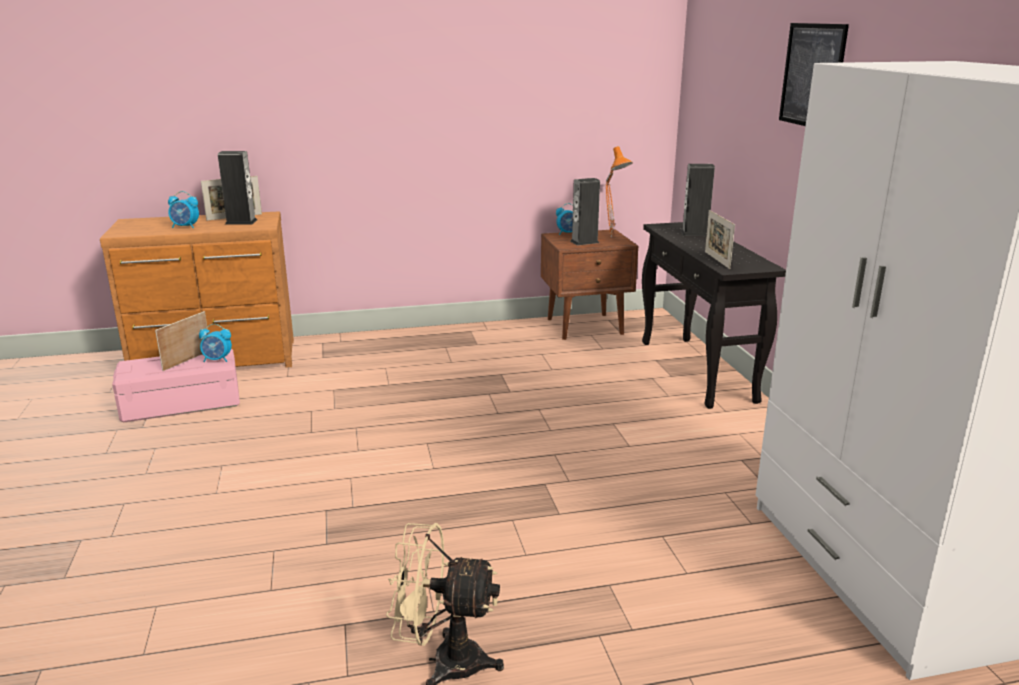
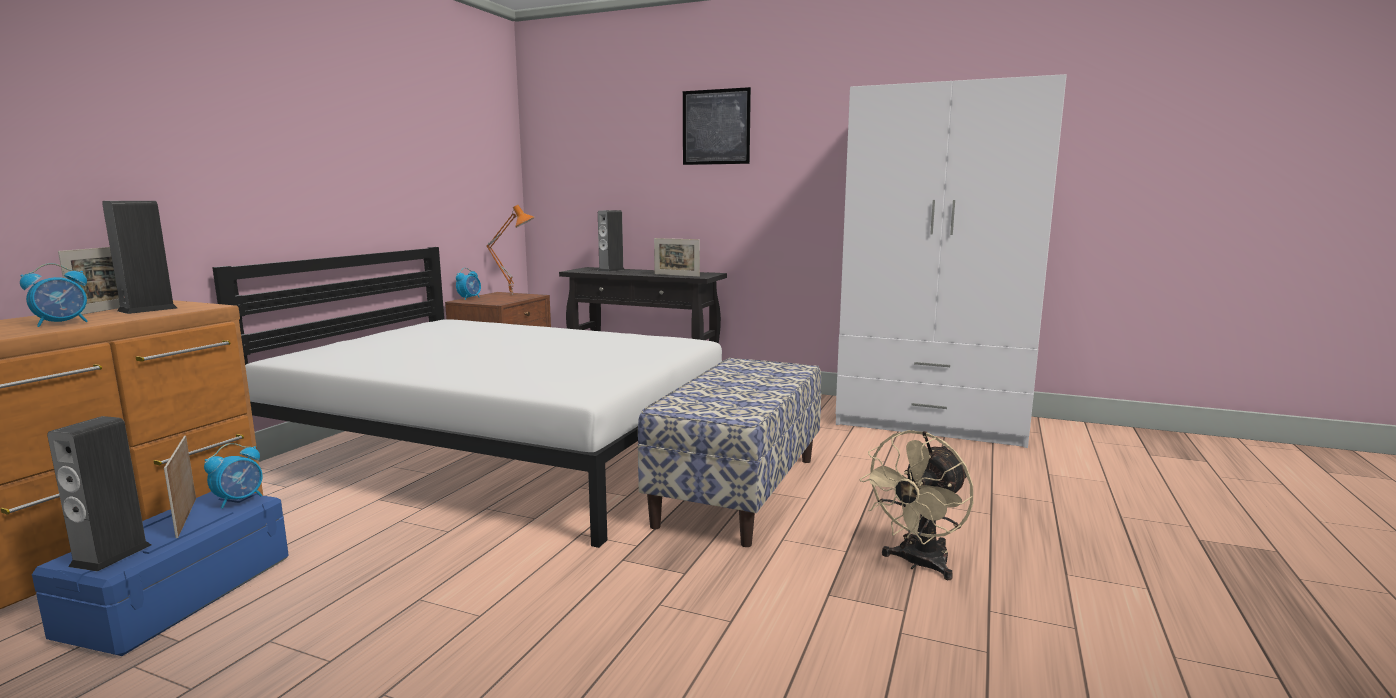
camera: 55 degrees left, 10 degrees down
pink storage box [112,349,240,423] -> blue storage box [32,492,288,656]
speaker [570,178,600,245] -> speaker moved to [47,416,151,571]
none -> white bed [212,247,722,548]
none -> bench [638,358,821,547]

